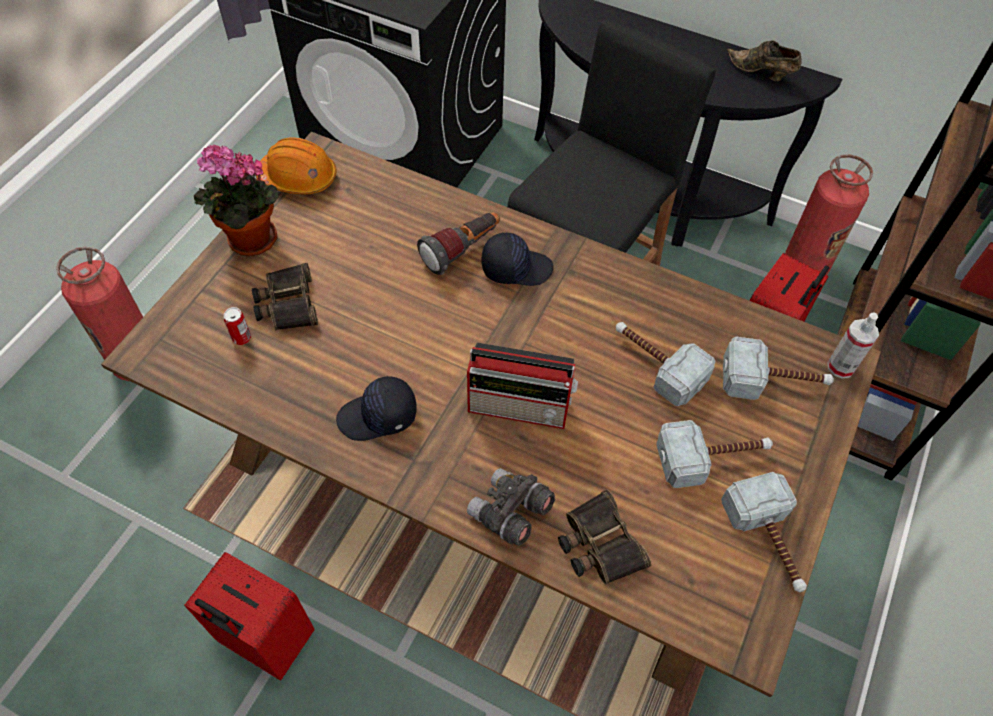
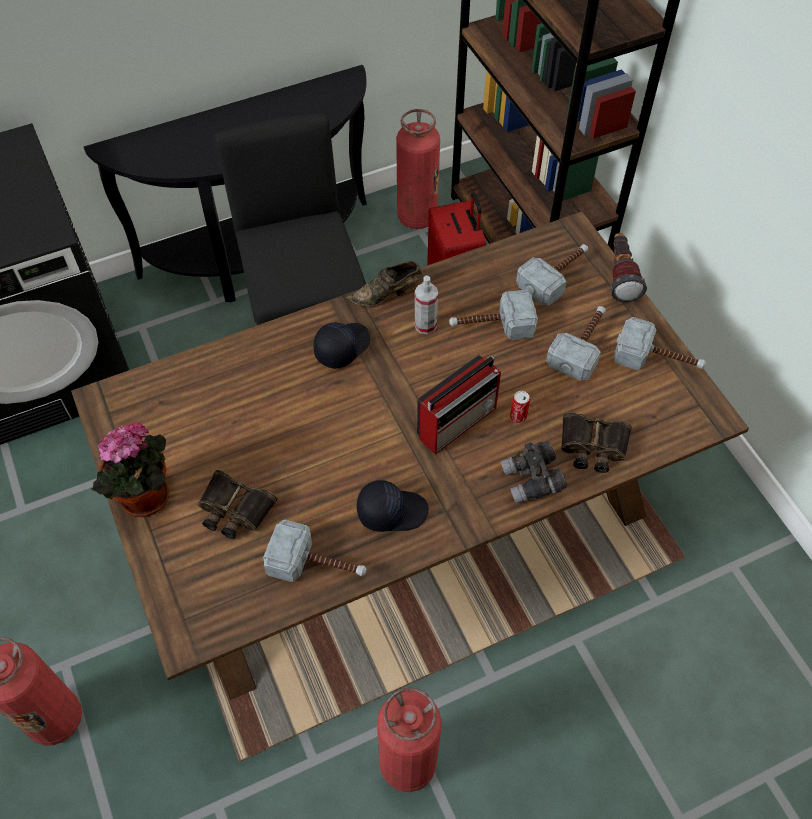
camera: 50 degrees left, 0 degrees up
red suitcase [184,552,315,680] -> fire extinguisher [377,687,442,792]
can [224,307,251,345] -> can moved to [510,391,530,423]
orange hard hat [256,137,337,194] -> none
black cap [336,376,416,441] -> black cap turned 120 degrees counterclockwise [357,480,429,532]
flashlight [417,212,500,275] -> flashlight moved to [610,233,647,302]
brown shoe [727,40,802,81] -> brown shoe moved to [346,261,422,307]
spray bottle [827,312,879,379] -> spray bottle moved to [415,276,438,334]
none -> hammer [263,520,367,582]

